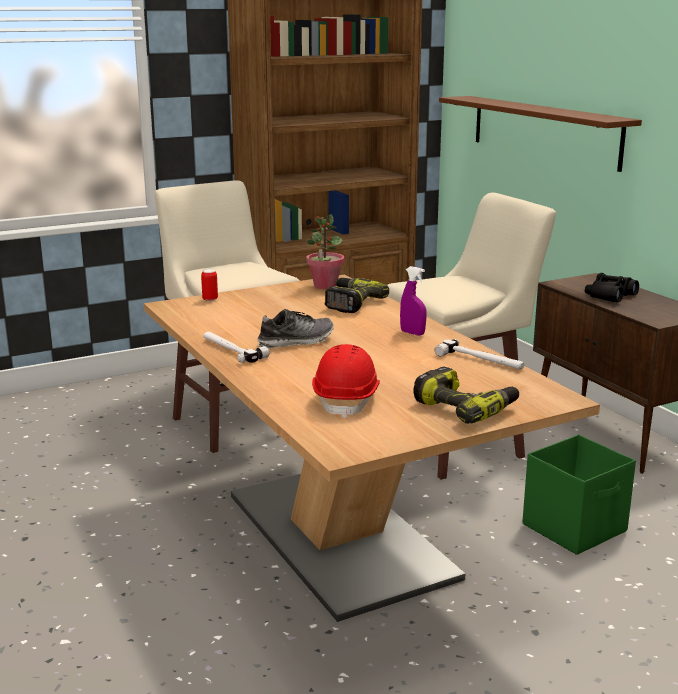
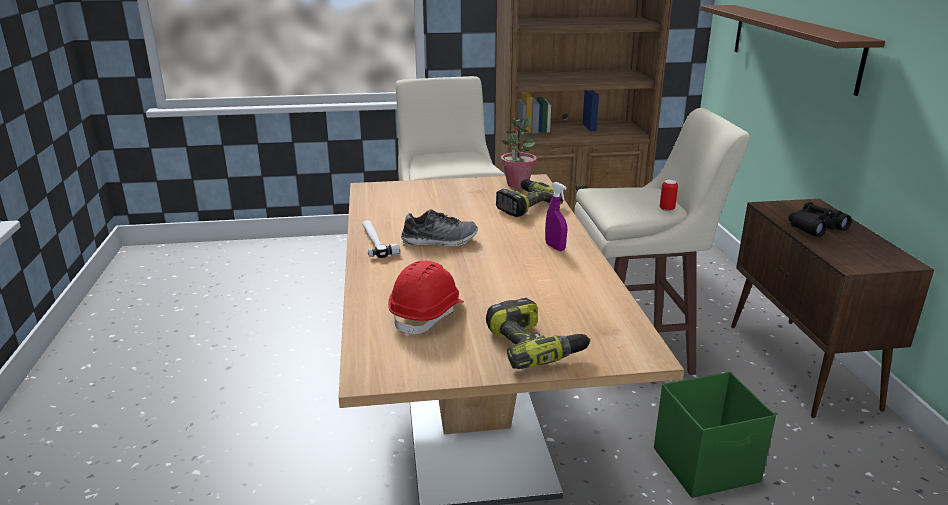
camera: 20 degrees right, 5 degrees up
can [201,269,218,301] -> can moved to [660,180,678,211]
hammer [435,339,525,369] -> none

